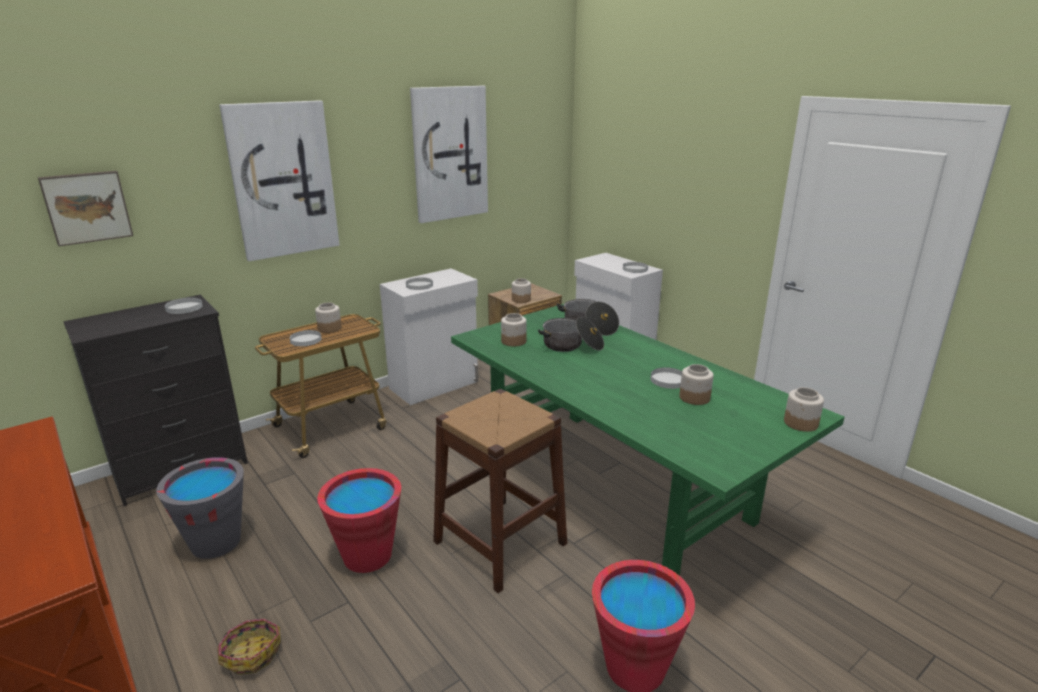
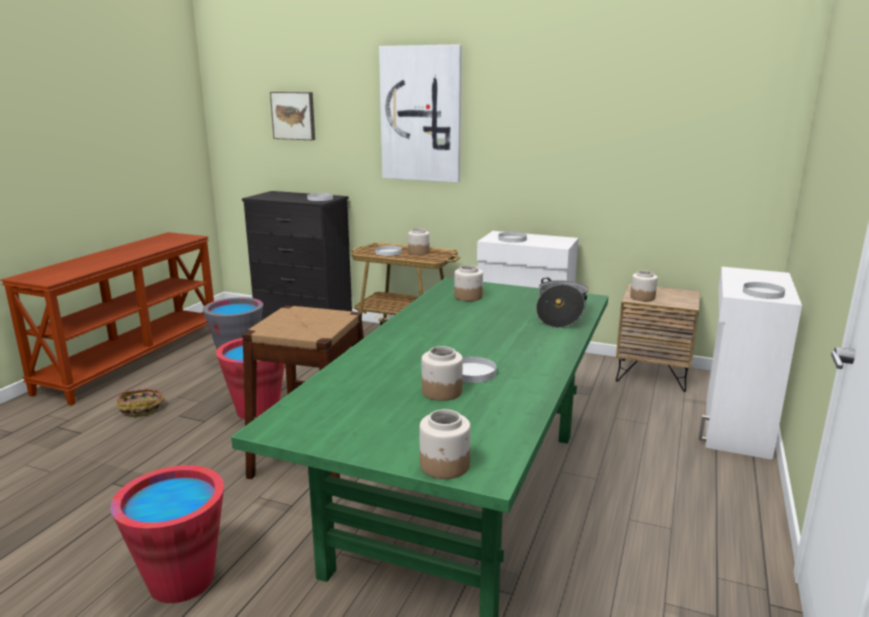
camera: 60 degrees right, 5 degrees down
picture [410,86,488,223] -> none
cooking pot [538,317,604,352] -> none

